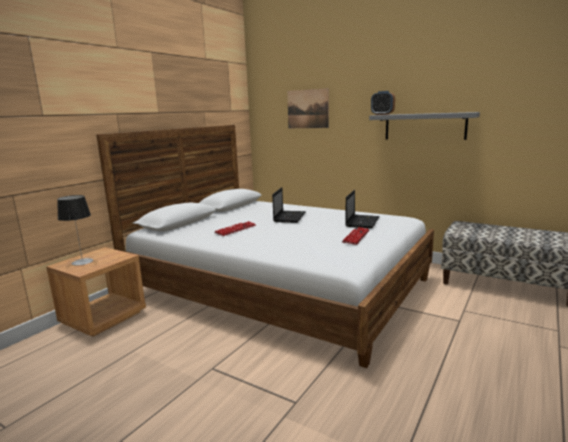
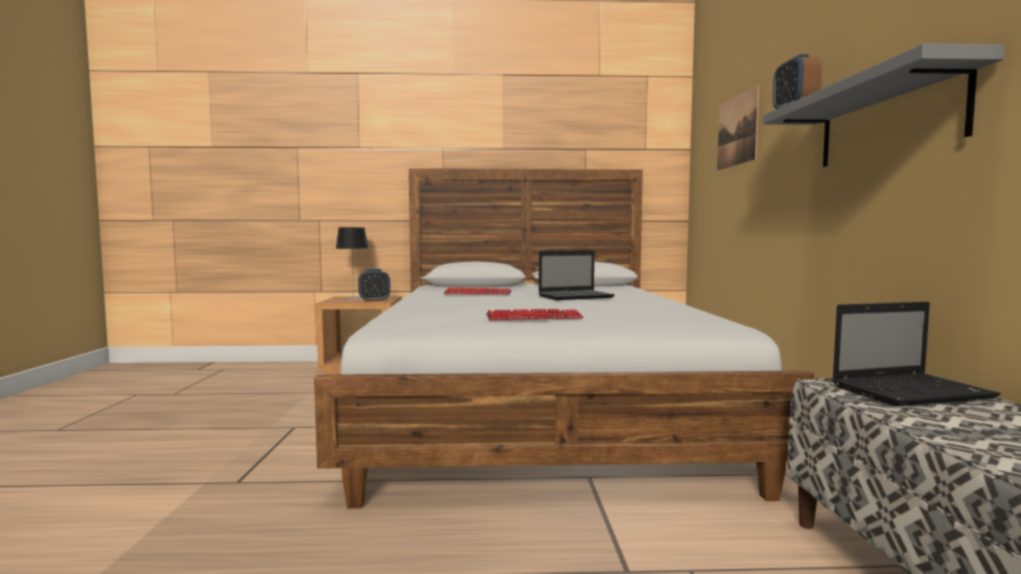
camera: 55 degrees right, 10 degrees down
laptop [346,190,380,229] -> laptop moved to [832,302,1001,406]
none -> alarm clock [358,269,390,302]

